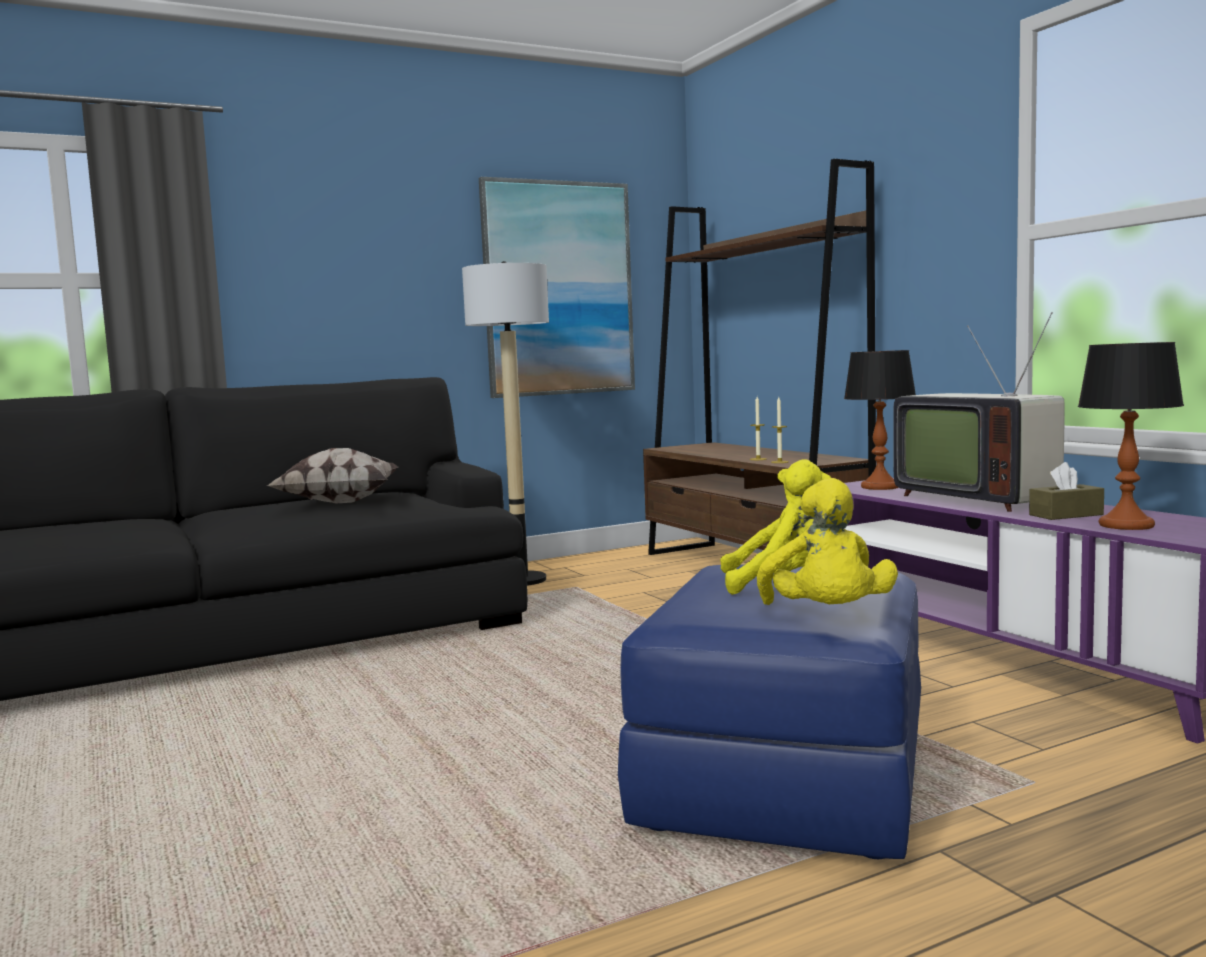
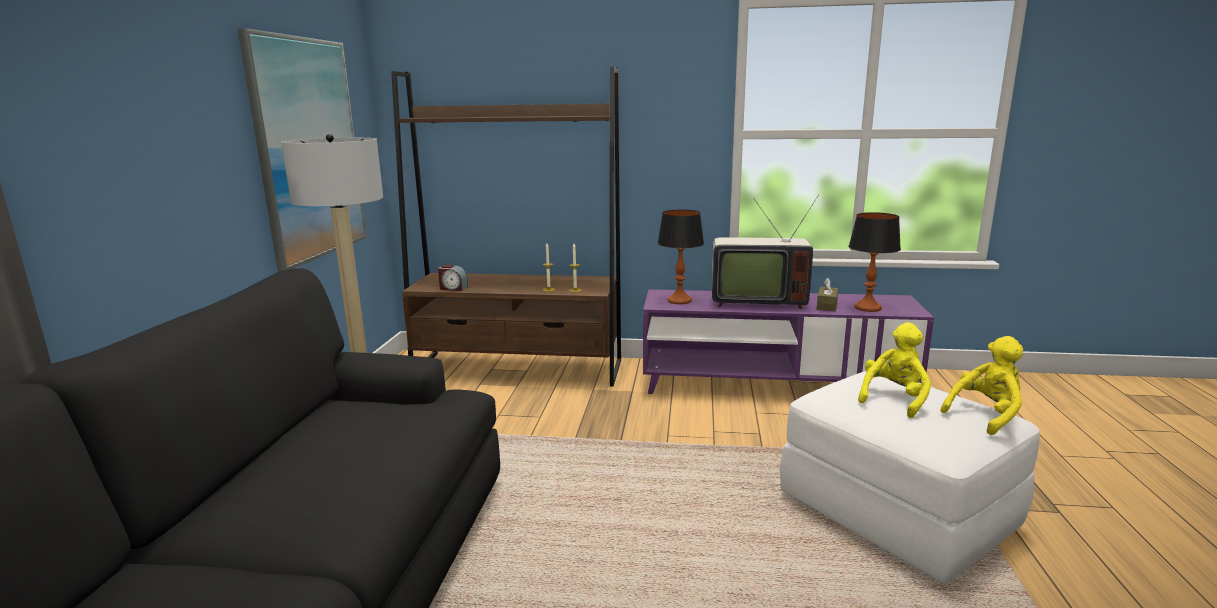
camera: 55 degrees left, 10 degrees up
pillow [267,448,398,503] -> none
blue ottoman [618,565,921,859] -> white ottoman [780,371,1040,584]
yellow plush toy [757,478,898,605] -> yellow plush toy turned 60 degrees counterclockwise [940,336,1023,435]
none -> alarm clock [438,265,468,291]

